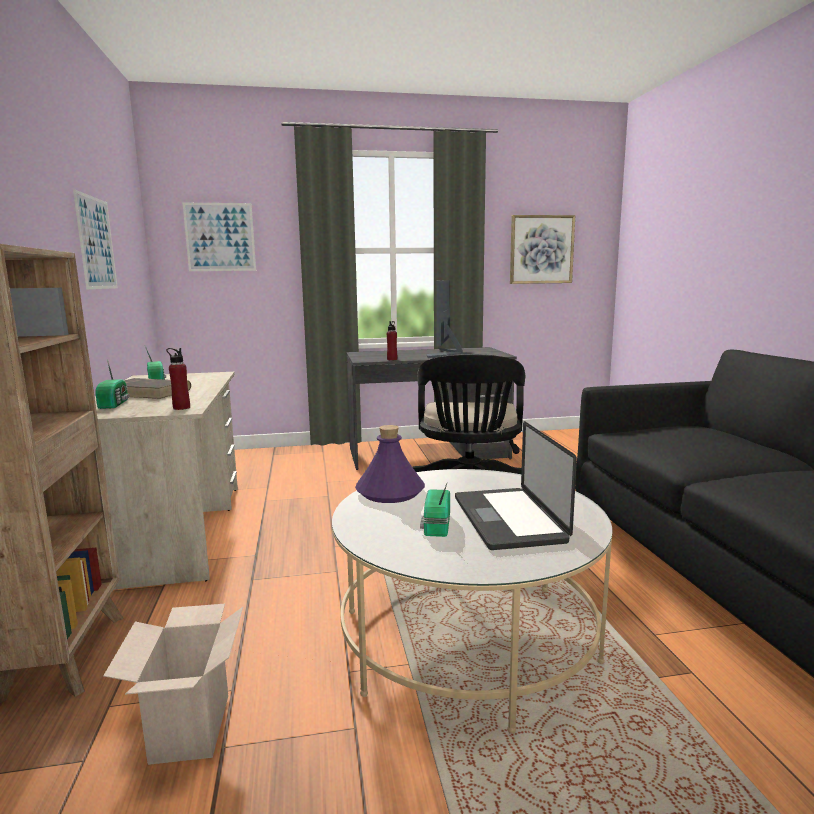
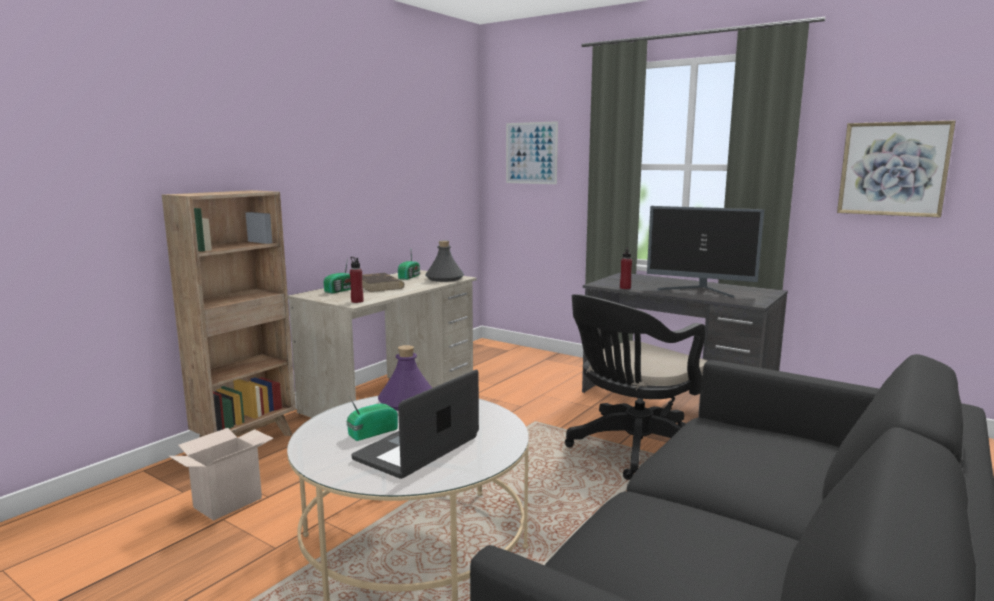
camera: 45 degrees right, 0 degrees up
picture [73,189,118,289] -> none
monitor [426,280,467,358] -> monitor turned 120 degrees counterclockwise [647,206,764,298]
none -> grey bottle [425,240,464,282]

